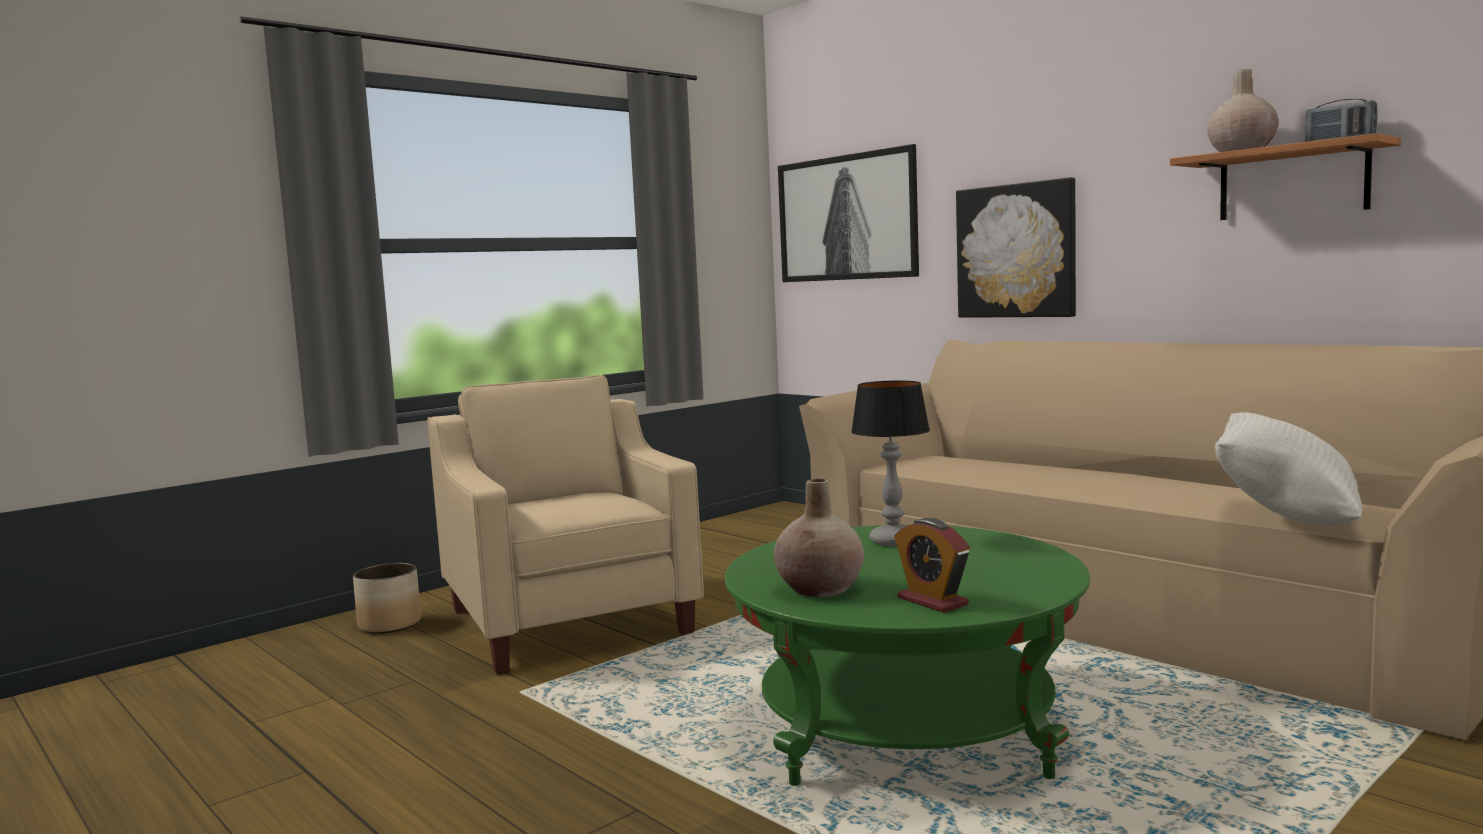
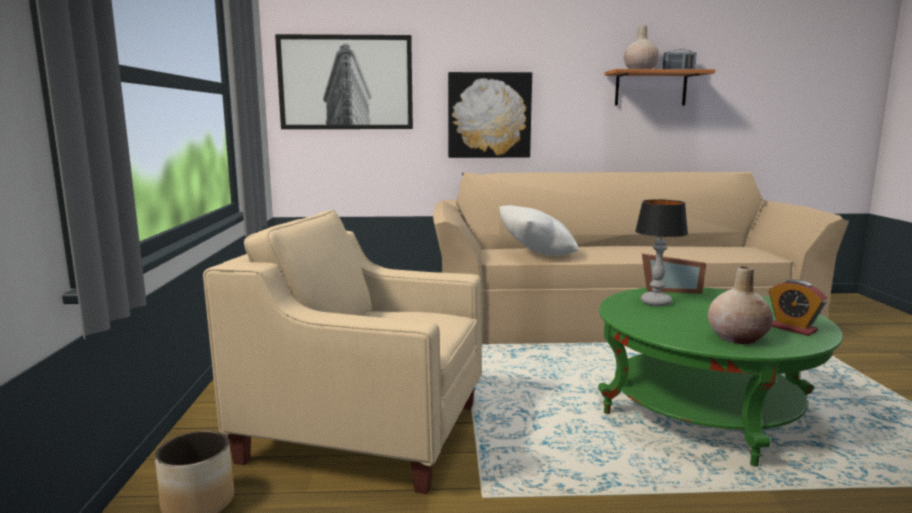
camera: 50 degrees left, 5 degrees up
alarm clock [894,518,970,612] -> alarm clock turned 45 degrees clockwise [769,280,827,336]
white pillow [1215,412,1362,526] -> white pillow moved to [499,205,579,256]
none -> picture frame [642,253,706,294]

